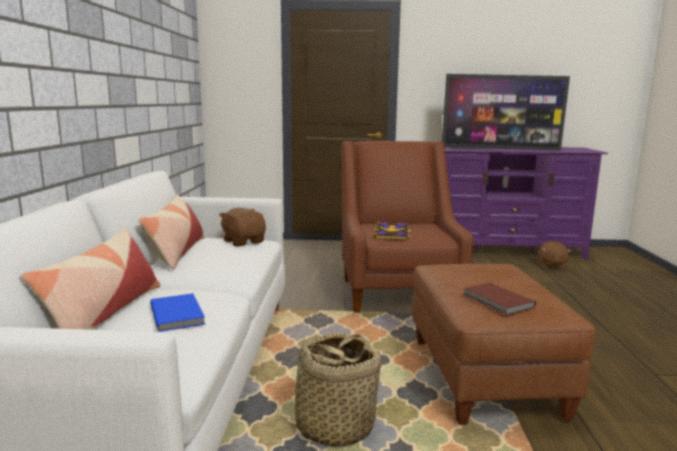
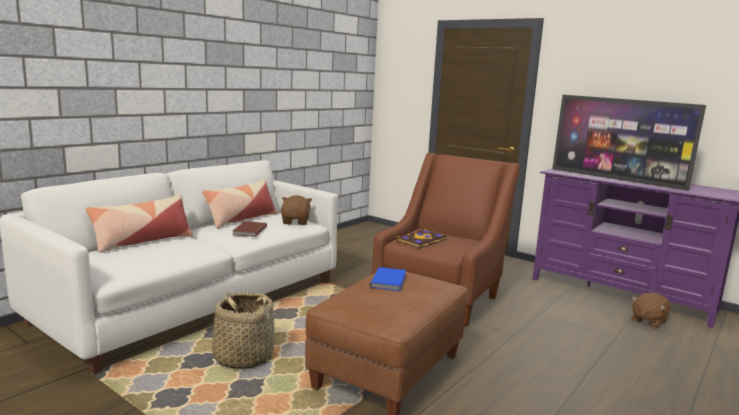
camera: 35 degrees right, 0 degrees up
blue book [150,293,205,332] -> blue book moved to [370,267,406,291]
brown book [463,282,536,315] -> brown book moved to [233,221,267,237]

